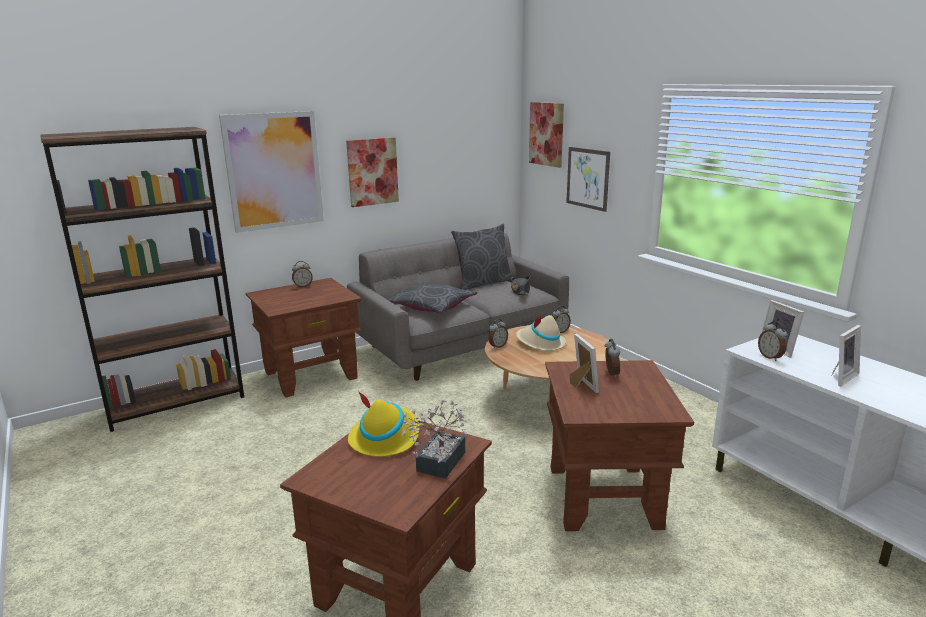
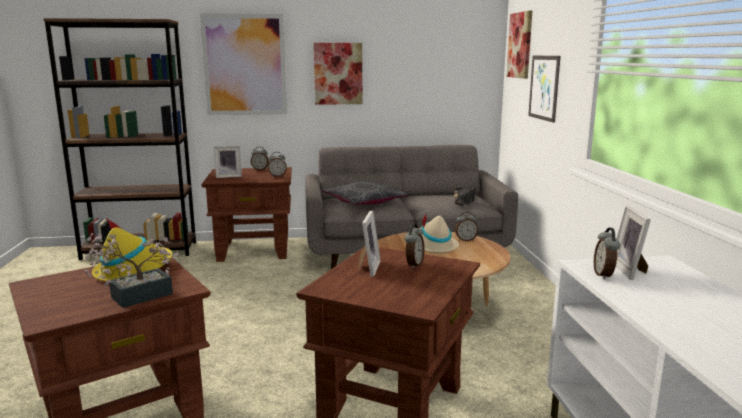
camera: 25 degrees right, 5 degrees down
grey pillow [451,224,513,290] -> none
alarm clock [488,319,508,349] -> alarm clock moved to [268,152,287,177]
picture frame [831,325,861,386] -> picture frame moved to [214,146,242,178]

